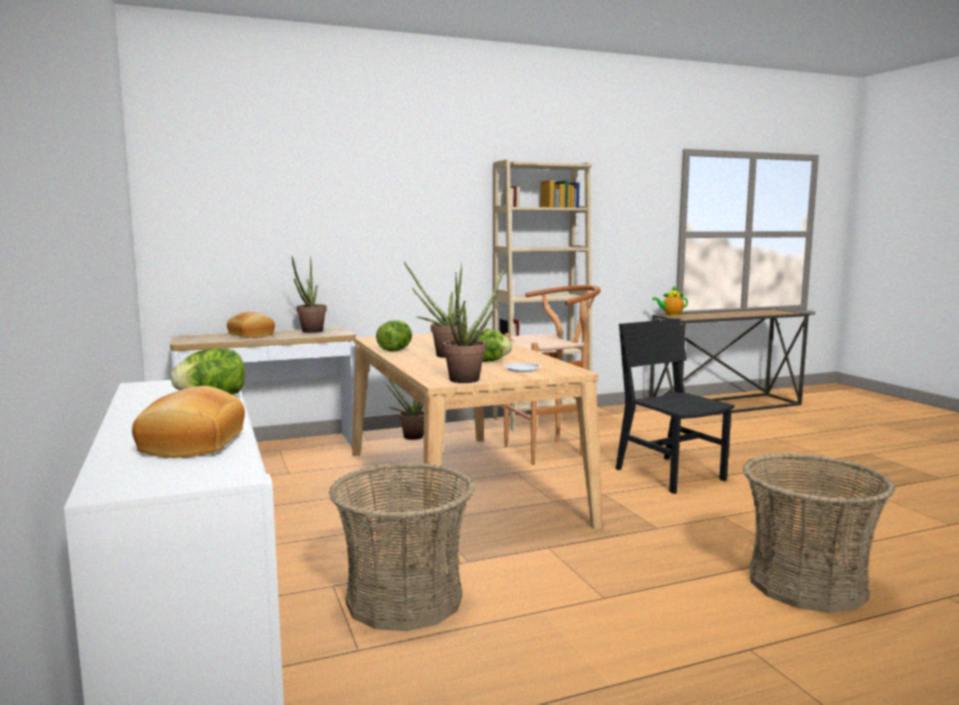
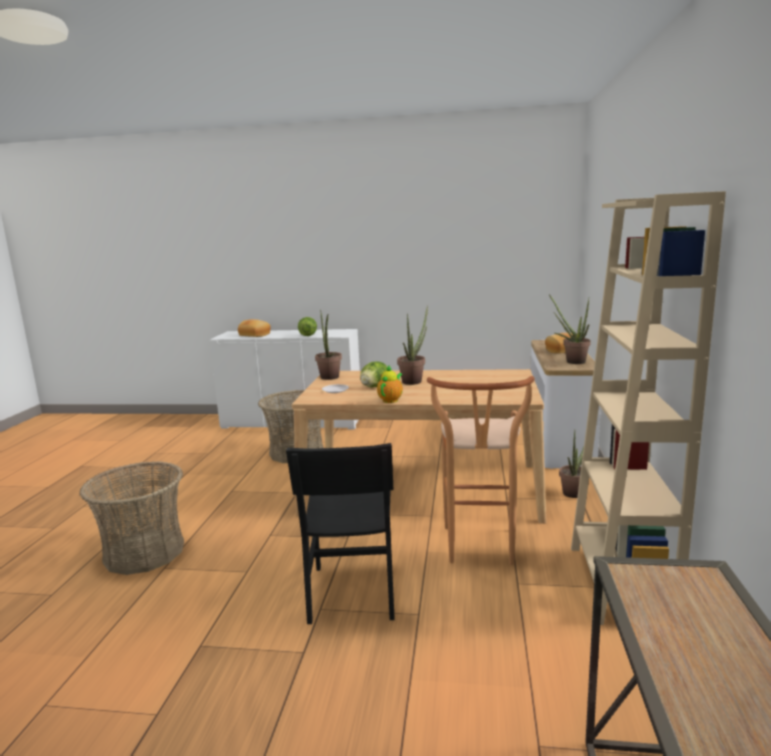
camera: 120 degrees right, 5 degrees up
lettuce [376,320,412,352] -> none
black chair [616,319,735,494] -> black chair turned 90 degrees clockwise [286,443,395,624]
teapot [652,287,688,316] -> teapot moved to [377,366,403,403]

